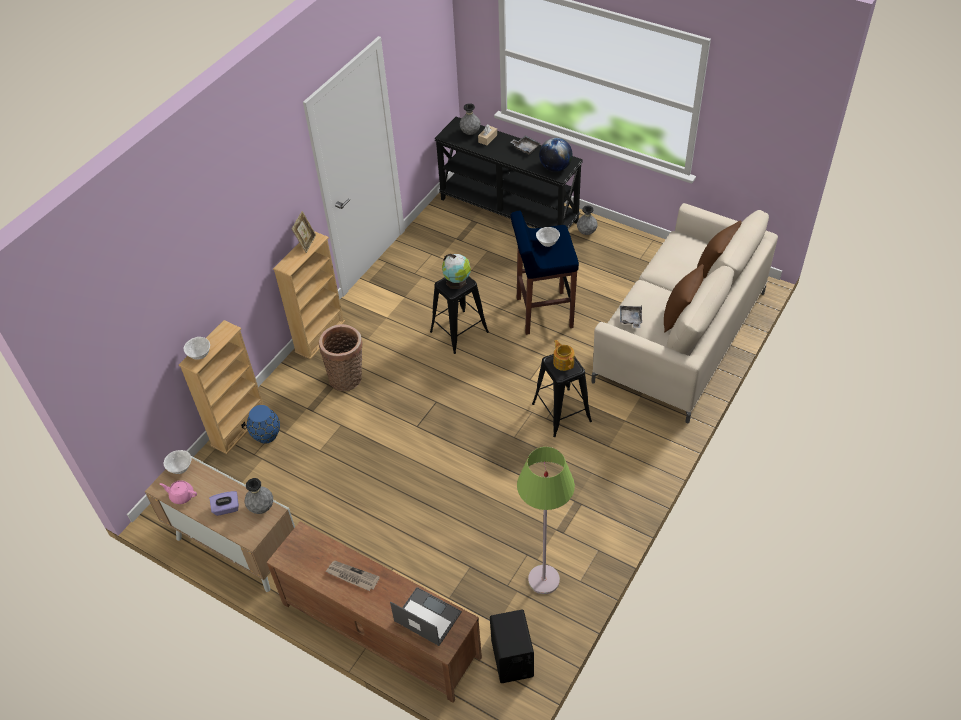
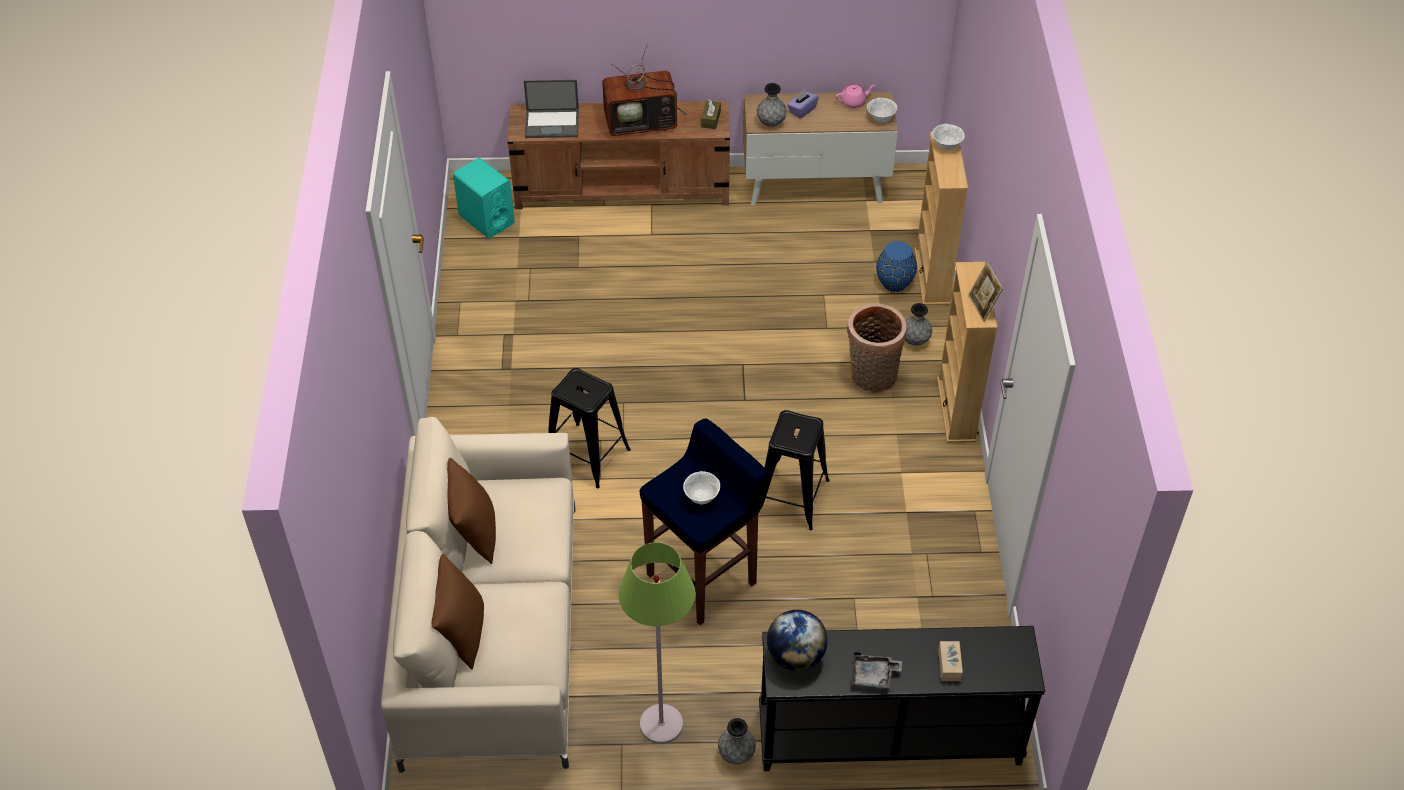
camera: 145 degrees right, 0 degrees up
newspaper [325,561,380,591] -> television [602,43,687,136]
globe [442,254,471,289] -> none
grey vase [460,103,481,135] -> grey vase moved to [905,303,932,346]
black speaker [490,610,534,683] -> turquoise speaker [453,158,515,239]
green floor lamp [517,447,575,594] -> green floor lamp moved to [618,542,695,744]
teapot [553,340,575,371] -> none
grey tray [620,306,642,328] -> none
none -> brown tissue box [701,100,721,129]

